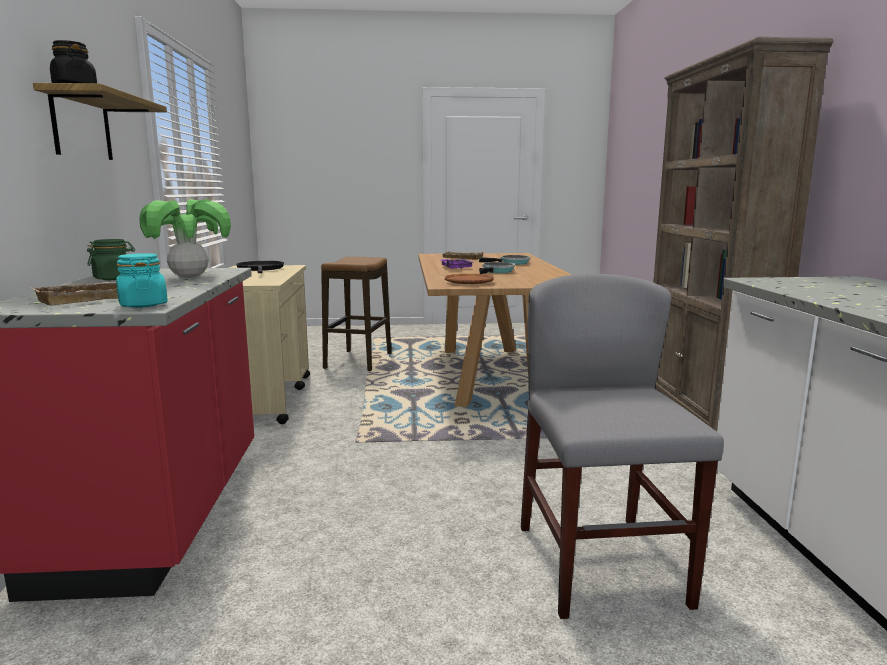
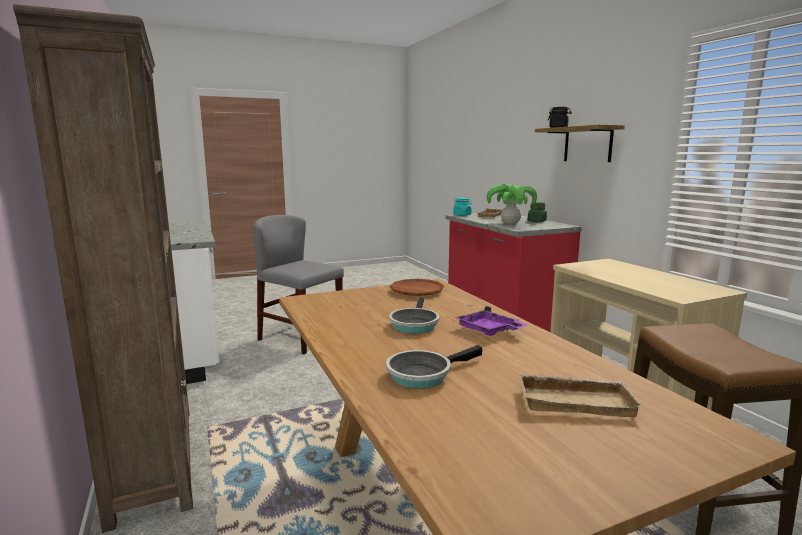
camera: 160 degrees right, 0 degrees up
black frying pan [236,261,284,273] -> none
grey chair [521,274,724,619] -> grey chair turned 150 degrees clockwise [254,215,344,354]

